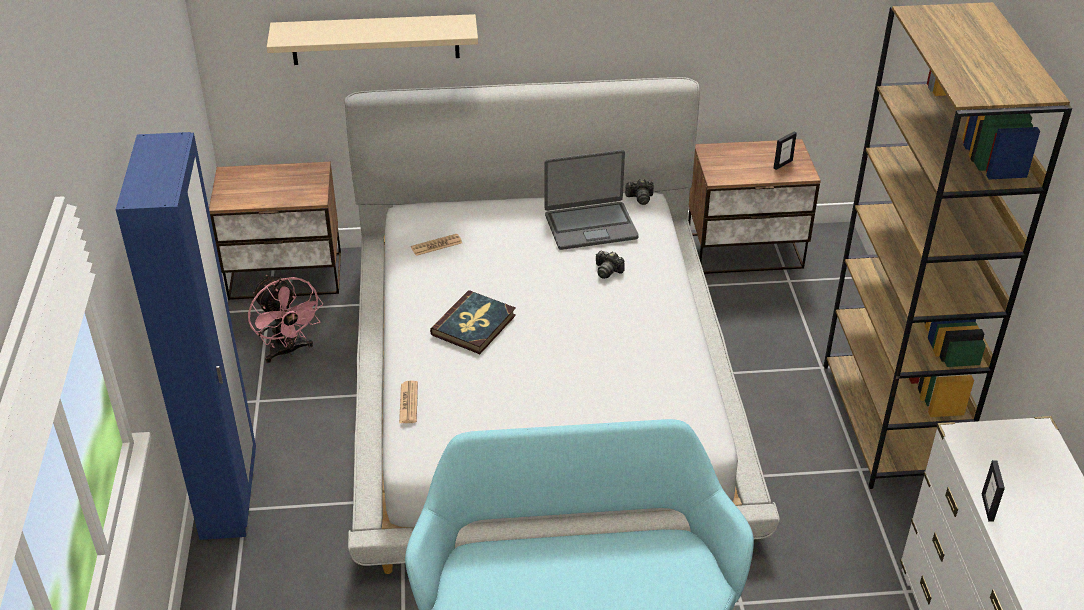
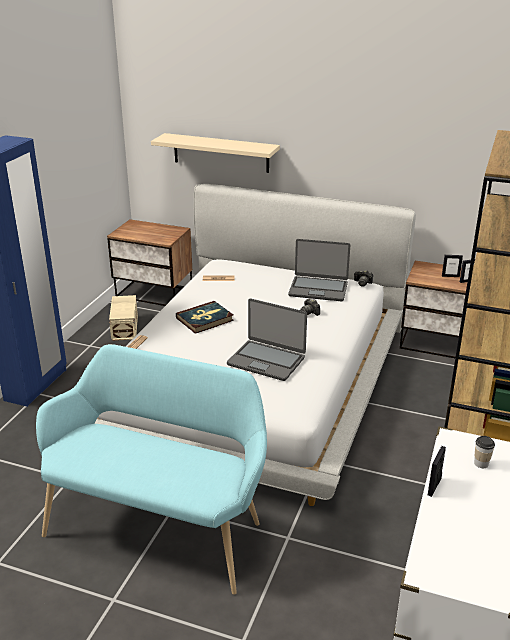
camera: 25 degrees right, 10 degrees down
pink fan [248,275,323,363] -> beige storage box [109,295,138,341]
none -> laptop [227,298,307,381]
none -> picture frame [442,255,463,277]
none -> cup [474,436,495,468]

